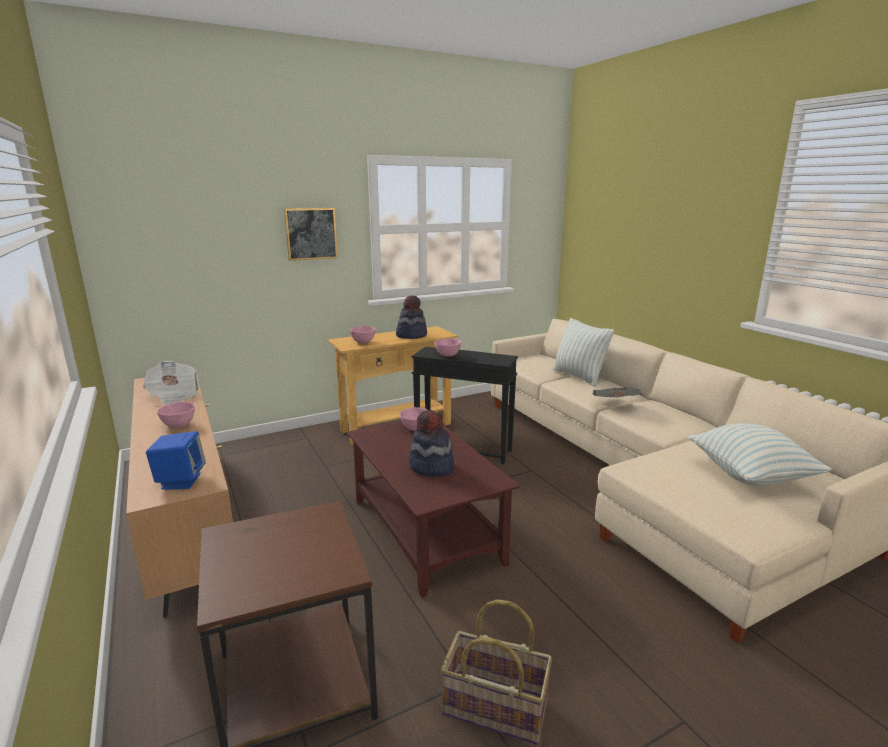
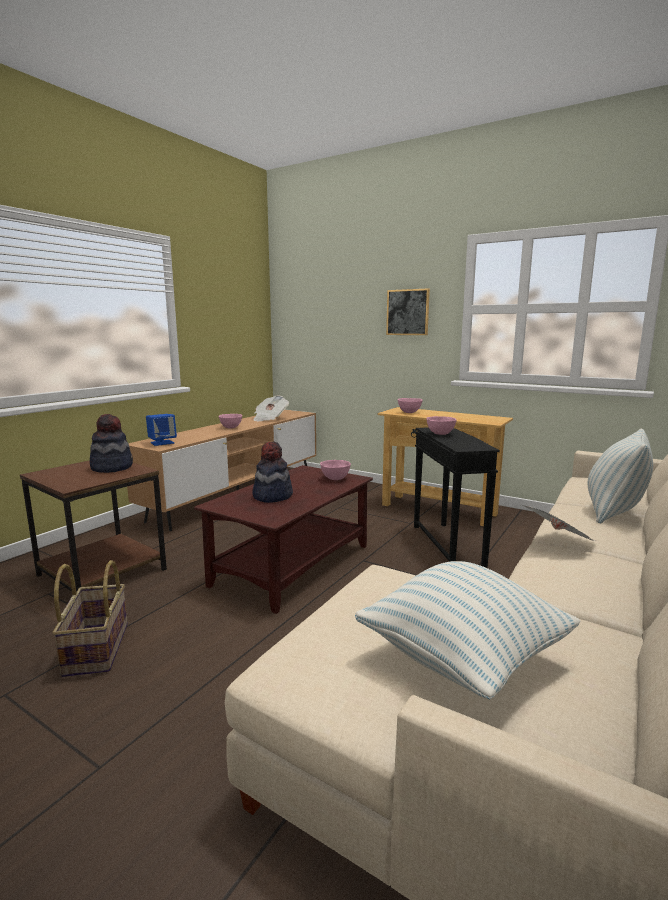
camera: 60 degrees right, 5 degrees down
hat [396,295,427,339] -> hat moved to [90,414,133,473]

